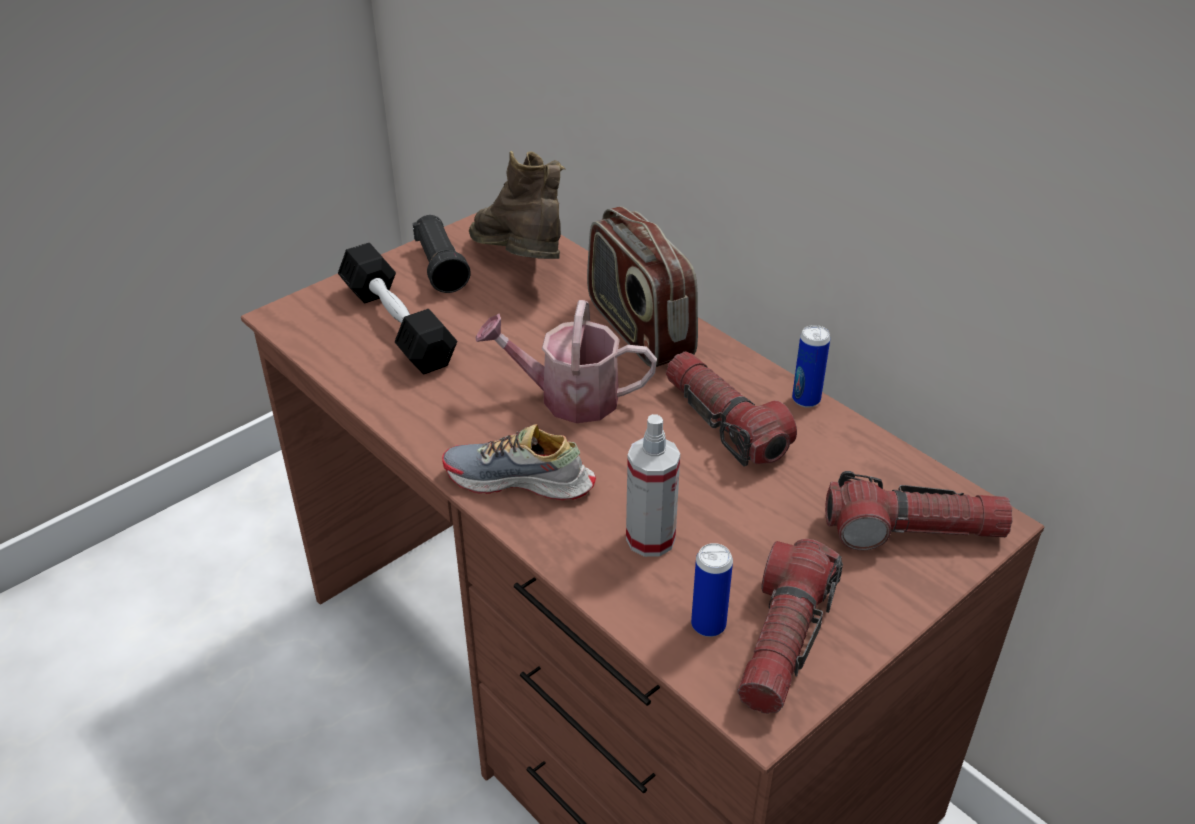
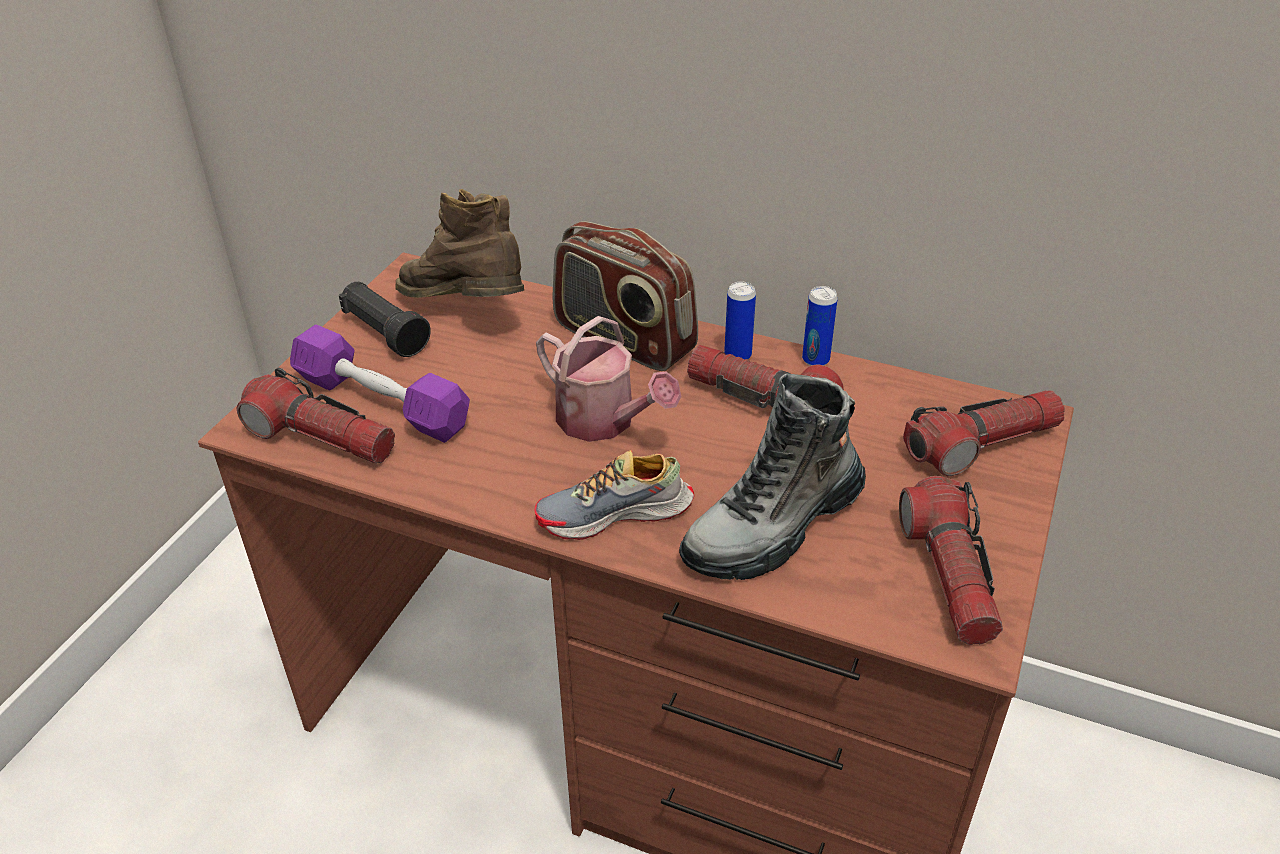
camera: 25 degrees left, 0 degrees up
black dumbbell [338,243,457,375] -> purple dumbbell [290,324,470,443]
watering can [476,300,657,423] -> watering can turned 120 degrees counterclockwise [536,316,682,442]
spray bottle [626,414,680,557] -> boot [679,374,866,580]
can [691,543,733,637] -> can moved to [724,282,756,360]
none -> flashlight [237,368,395,464]

